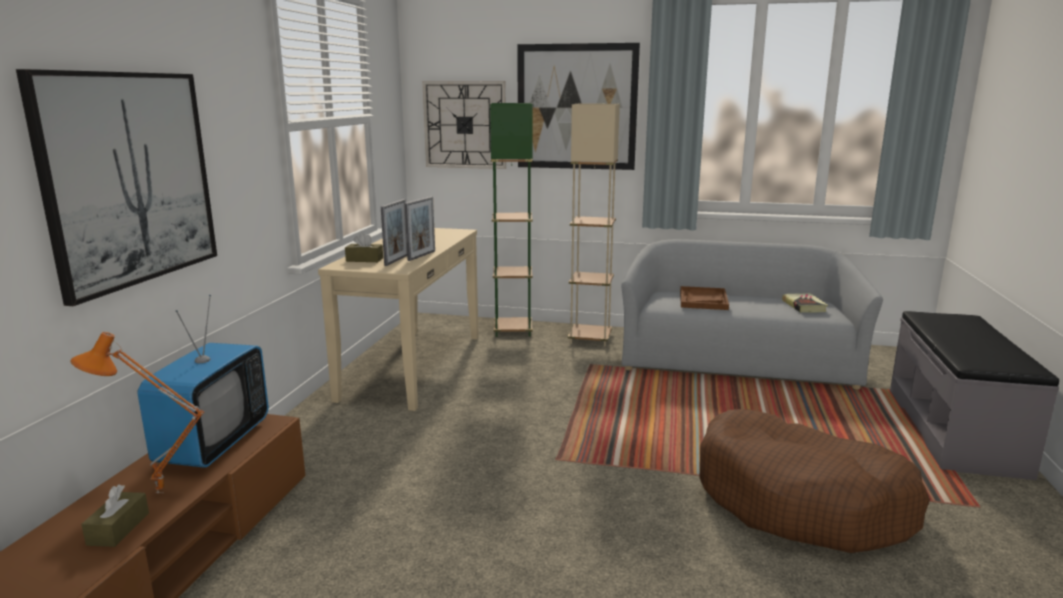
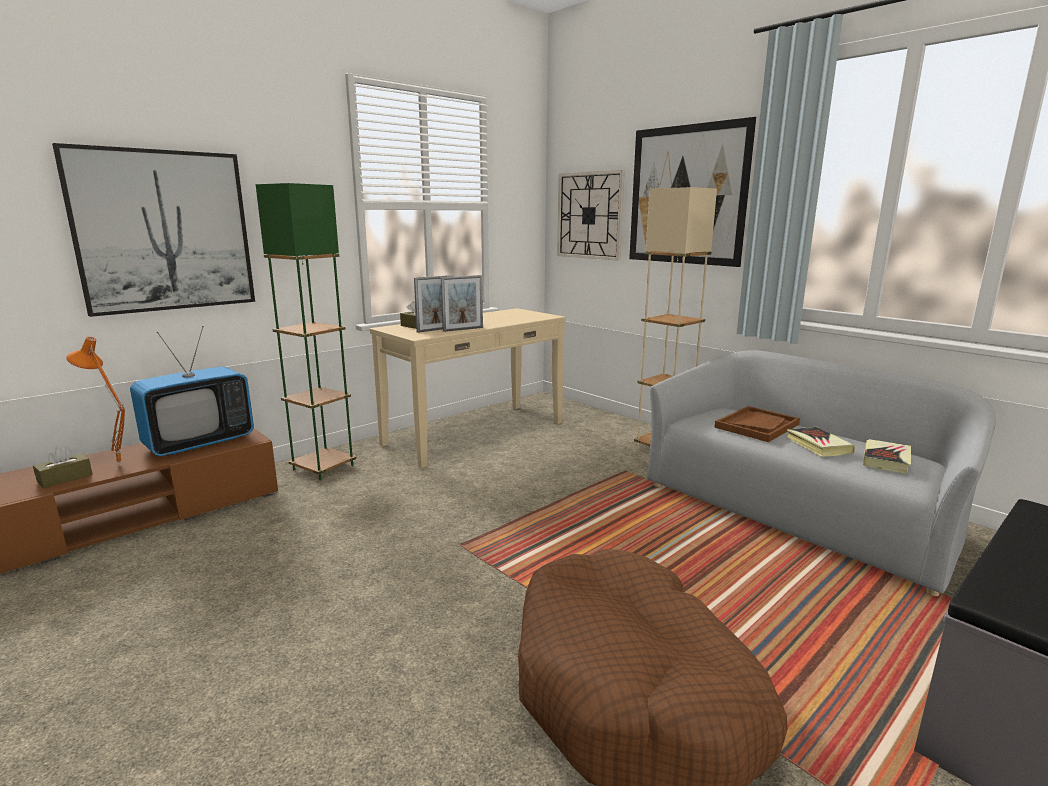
camera: 35 degrees right, 0 degrees up
green floor lamp [490,103,533,337] -> green floor lamp moved to [256,183,356,480]
none -> book [787,427,855,457]

